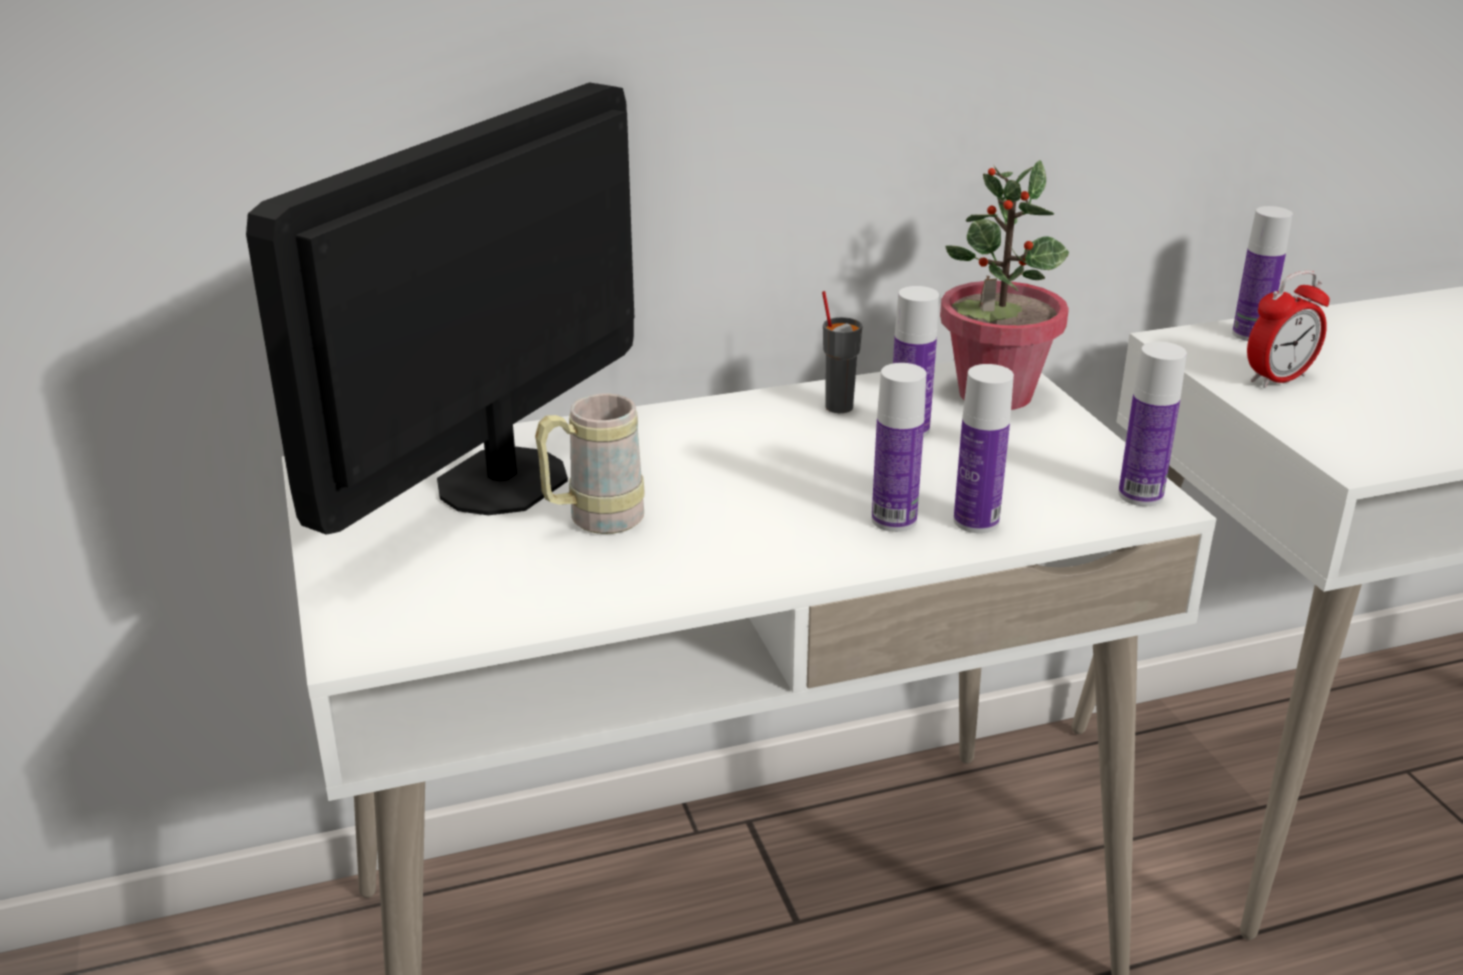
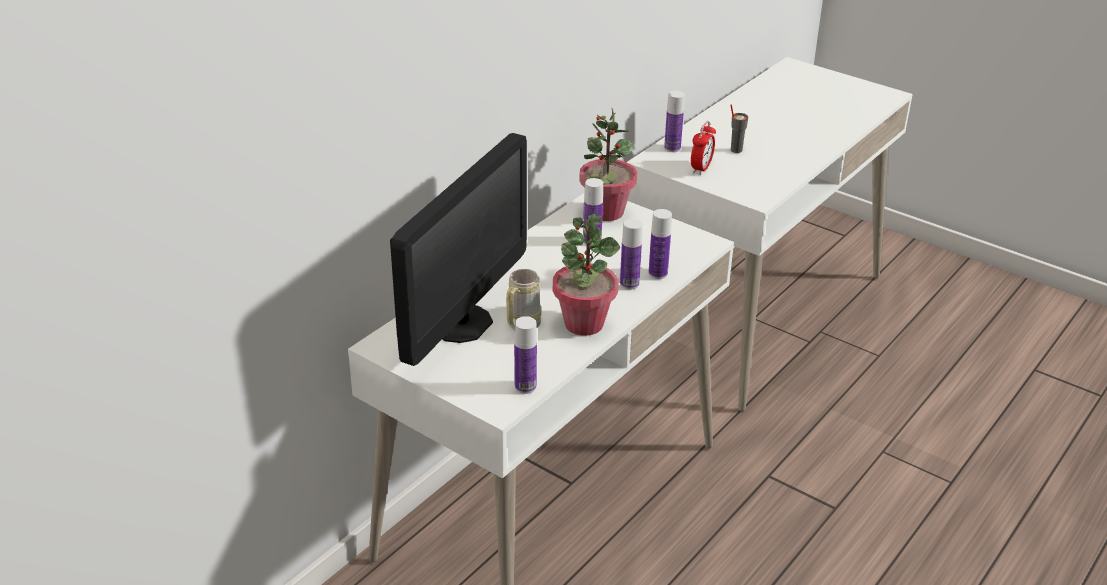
camera: 35 degrees left, 5 degrees up
monitor [246,82,634,535] -> monitor turned 150 degrees counterclockwise [390,133,527,366]
grey cup [822,291,863,413] -> grey cup moved to [730,105,748,153]
bottle [1118,342,1187,506] -> bottle moved to [514,316,537,394]
none -> potted plant [553,214,620,336]

